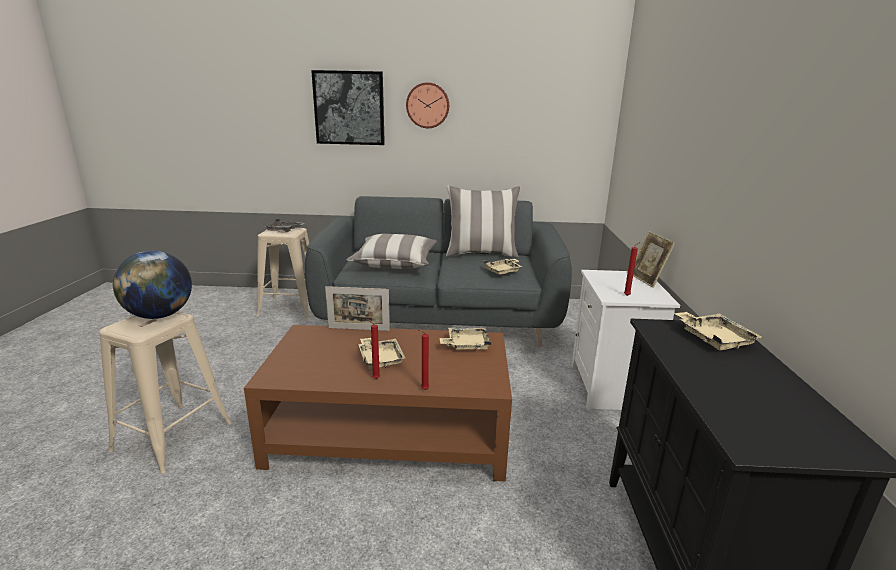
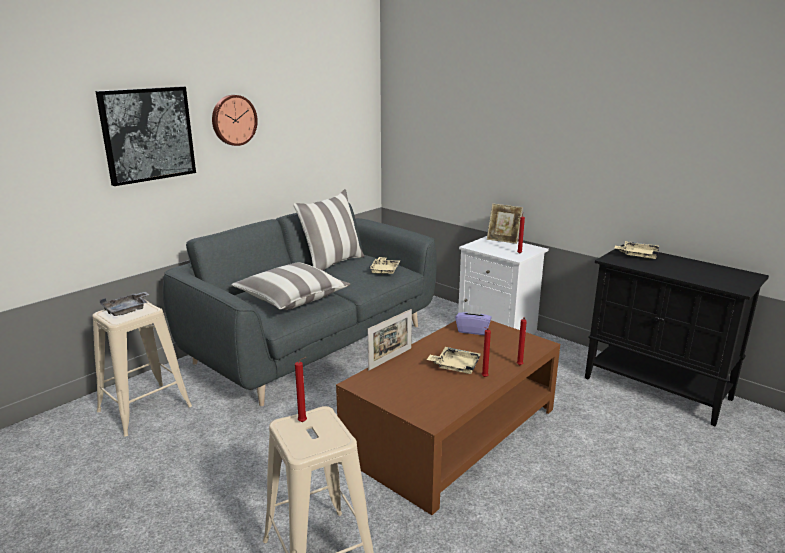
camera: 50 degrees left, 0 degrees up
globe [113,251,192,319] -> red candle [295,357,307,422]
beige tray [440,328,491,350] -> purple tissue box [455,304,492,335]

